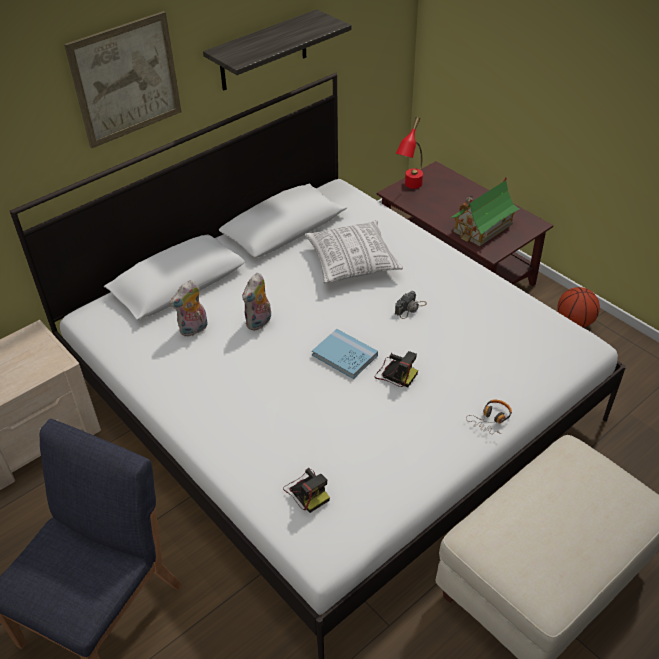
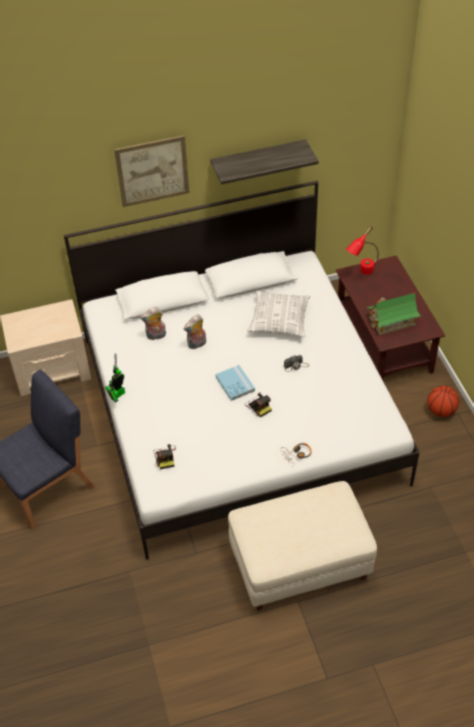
camera: 25 degrees right, 5 degrees up
none -> toy robot [105,353,126,402]

